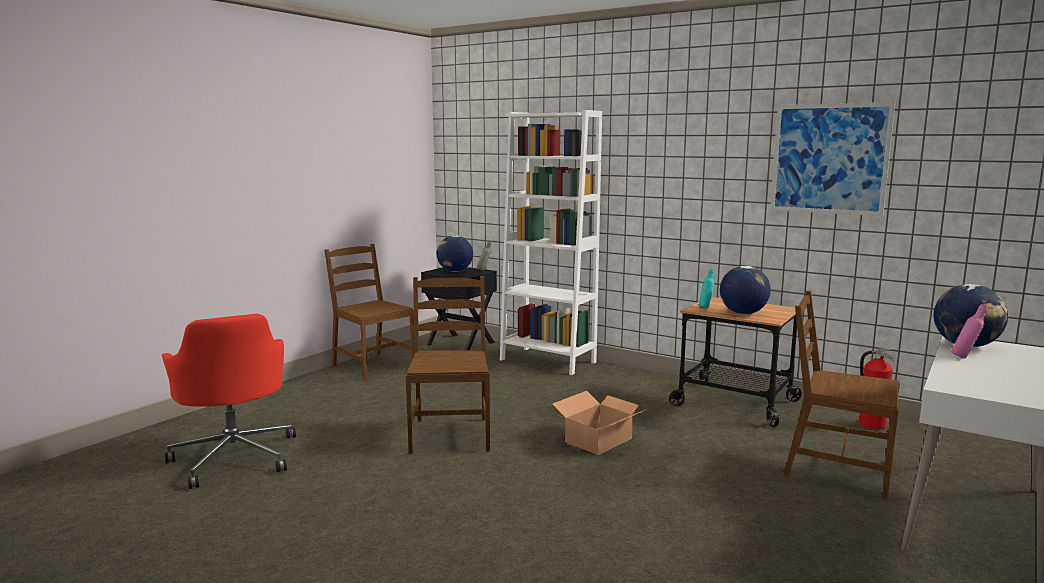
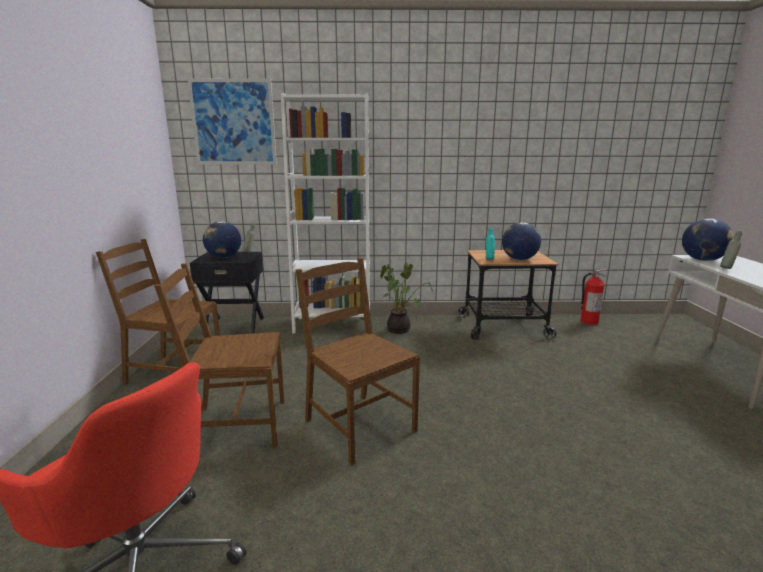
camera: 35 degrees left, 5 degrees up
cardboard box [553,391,647,455] -> none
picture [770,102,895,216] -> picture moved to [187,79,277,165]
brown chair [783,291,900,499] -> brown chair moved to [154,263,284,447]
pink bottle [951,304,988,359] -> grey bottle [720,231,742,269]
none -> potted plant [380,262,433,334]

